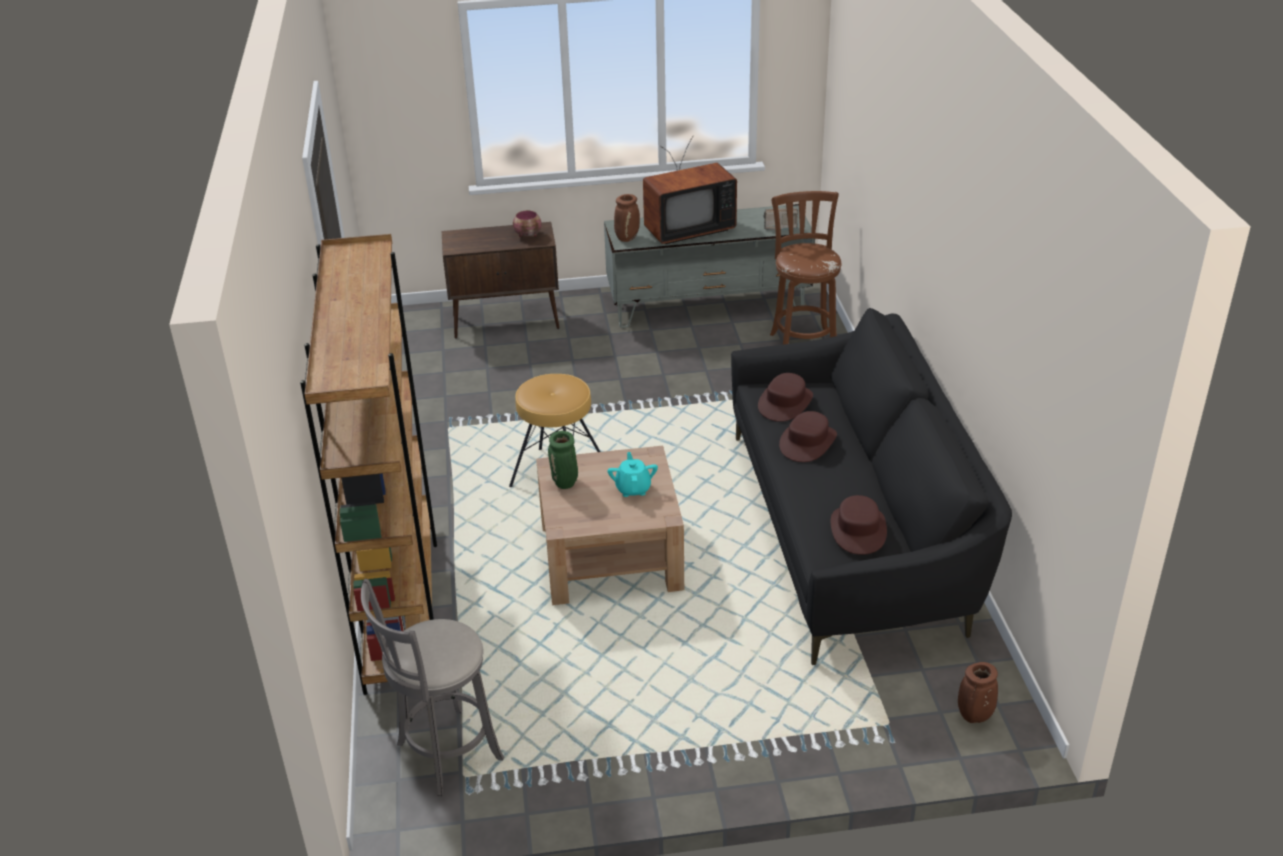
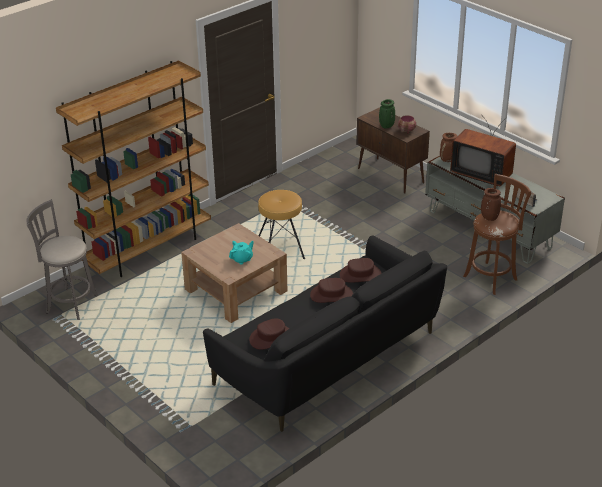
camera: 55 degrees right, 0 degrees up
green vase [548,431,578,489] -> green vase moved to [379,99,395,129]
brown vase [958,662,998,723] -> brown vase moved to [481,188,501,221]

